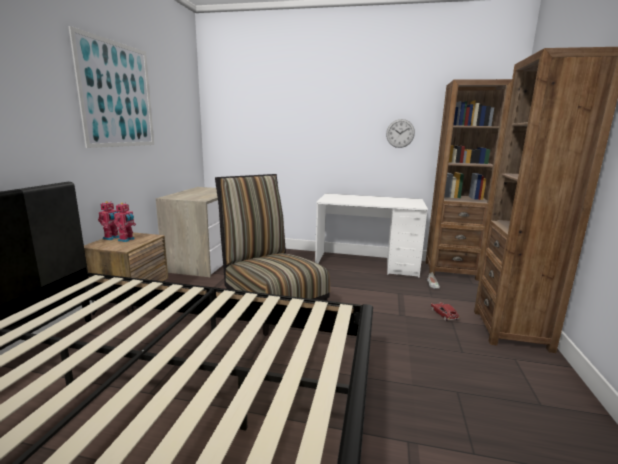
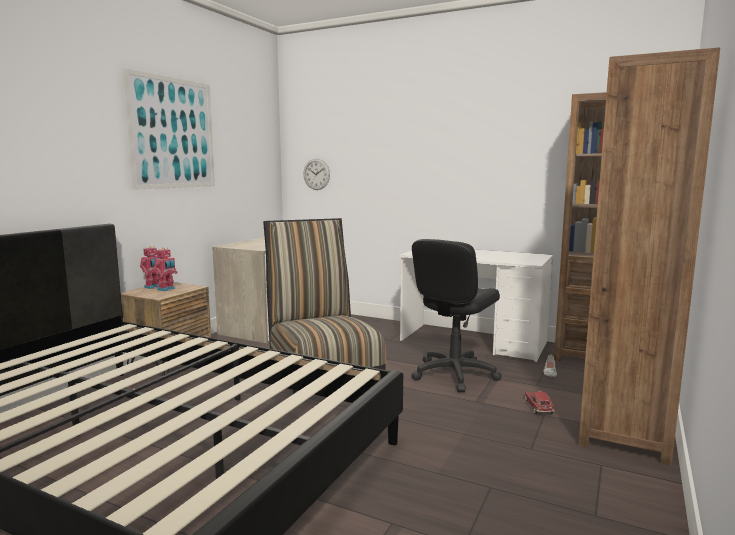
camera: 15 degrees right, 5 degrees down
wall clock [386,119,415,148] -> wall clock moved to [303,159,330,190]
none -> black office chair [411,239,501,392]

